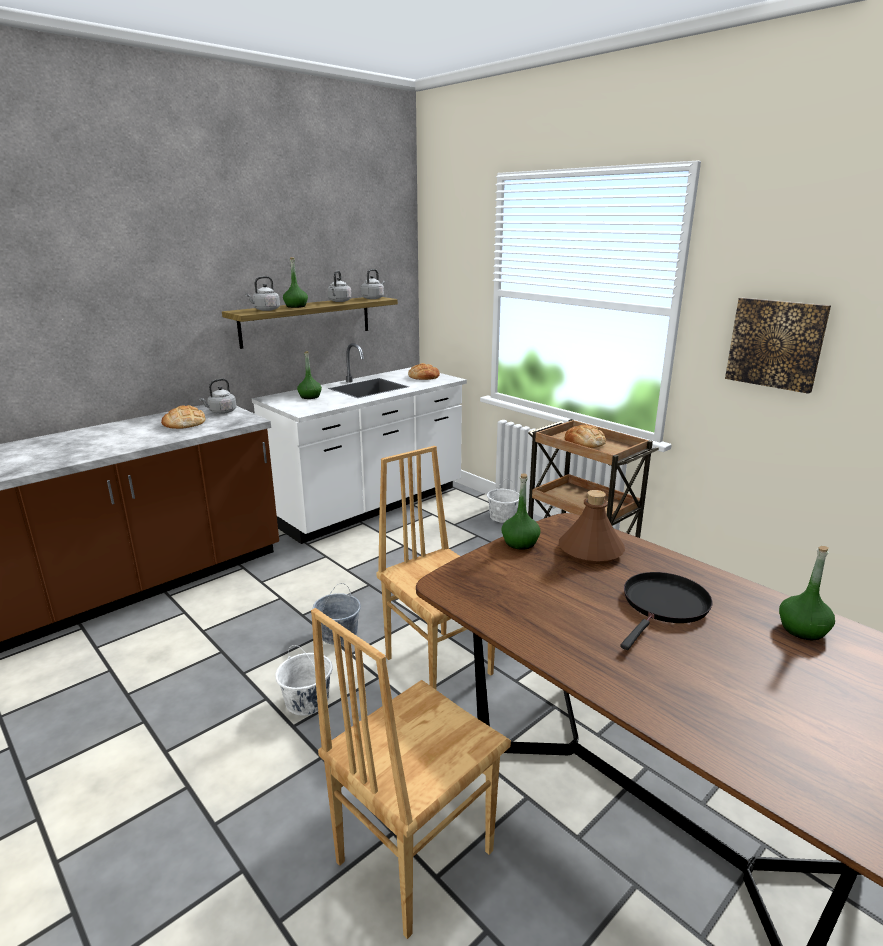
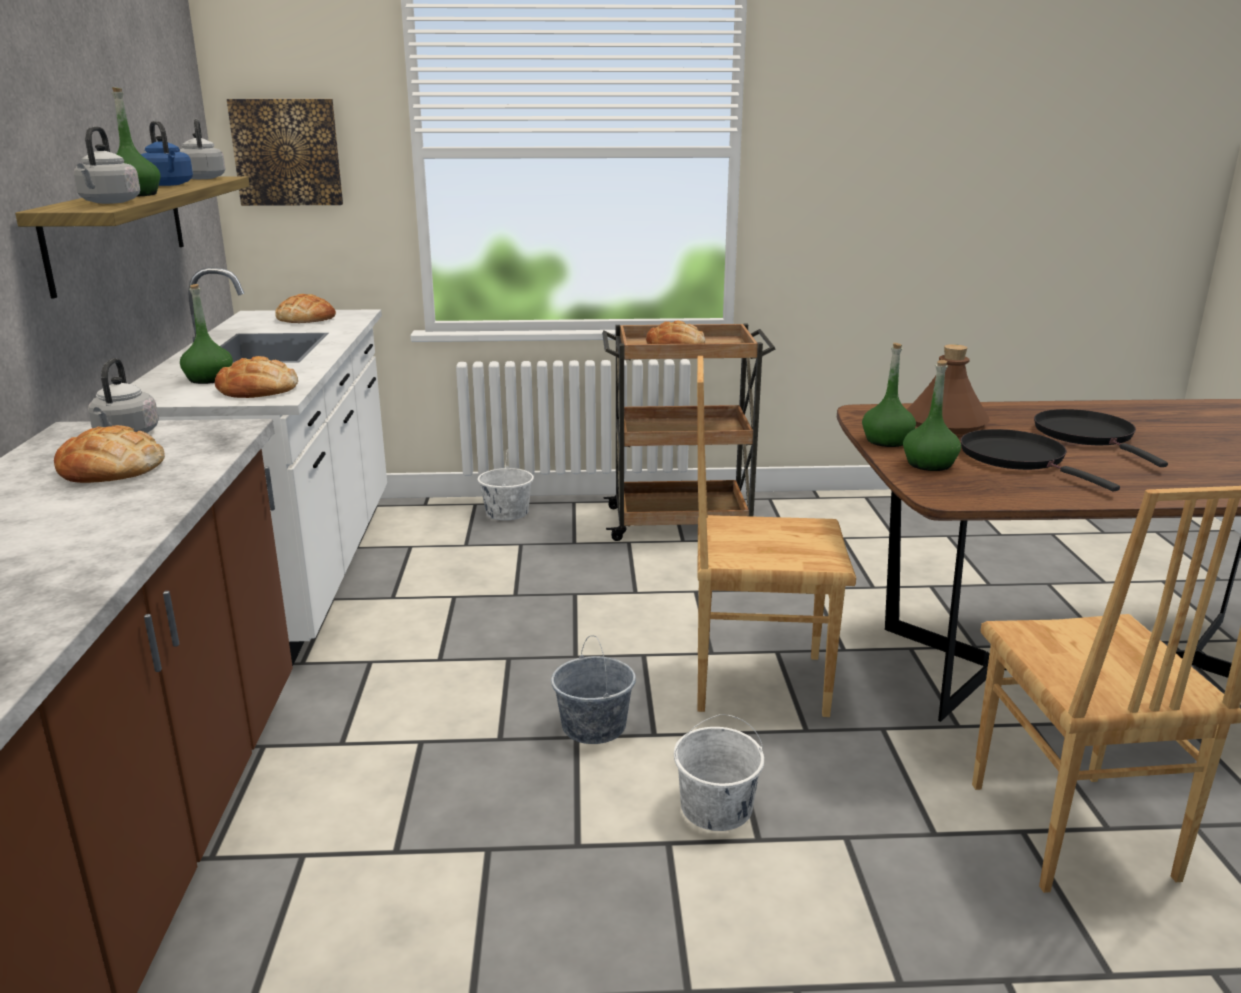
camera: 50 degrees left, 0 degrees up
grey kettle [327,271,352,302] -> blue kettle [141,121,193,186]
picture [725,298,831,394] -> picture moved to [227,99,343,206]
green bottle [779,546,835,640] -> green bottle moved to [903,360,961,471]
none -> bread [215,356,298,398]
none -> black frying pan [961,429,1120,491]

